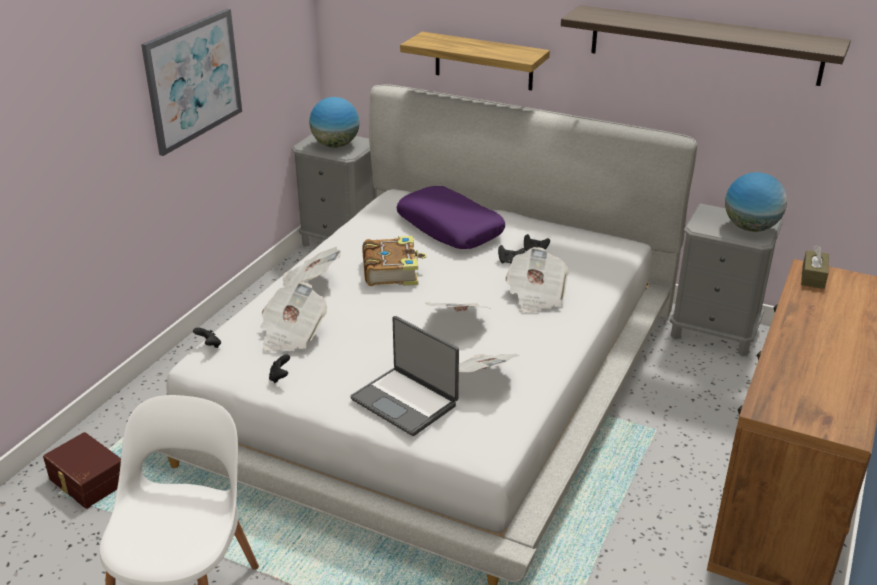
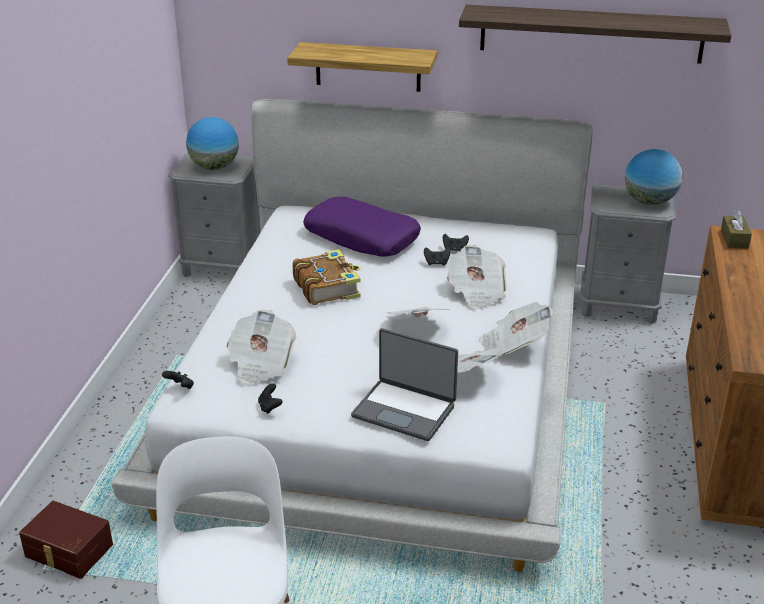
camera: 15 degrees left, 0 degrees up
picture [141,9,242,156] -> none
newspaper [283,247,341,288] -> newspaper moved to [479,302,554,357]

